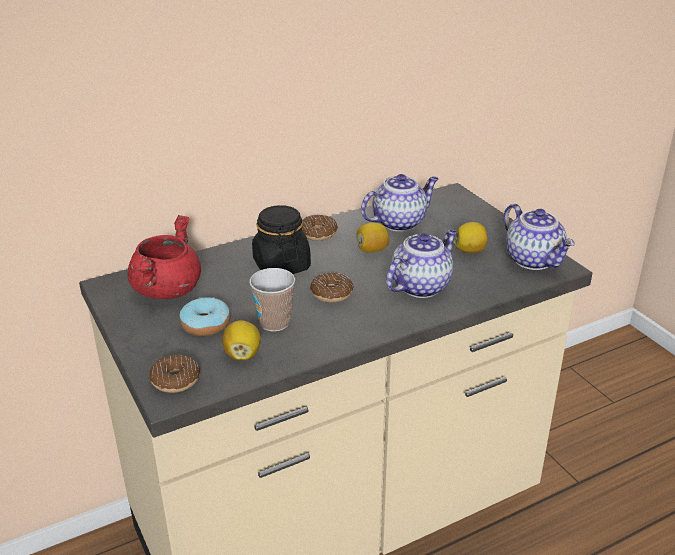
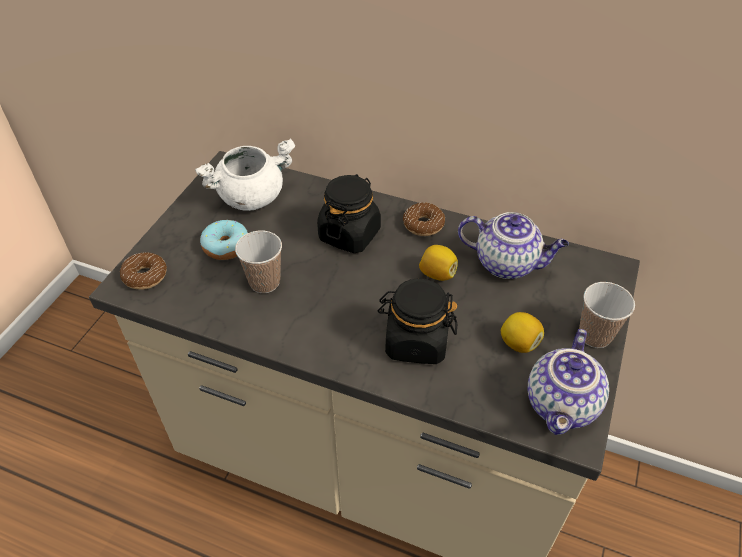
camera: 50 degrees right, 15 degrees up
red cooking pot [128,215,201,299] -> white cooking pot [195,138,295,211]
lemon [222,320,261,360] -> none
donut [310,272,354,303] -> none
teapot [386,230,457,298] -> black jar [378,278,457,364]
none -> cup [579,282,635,348]

